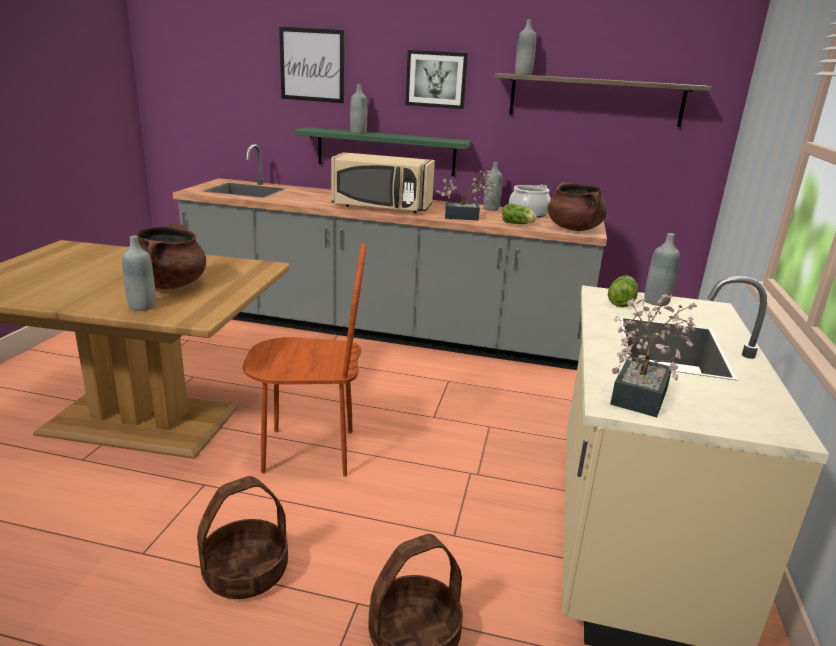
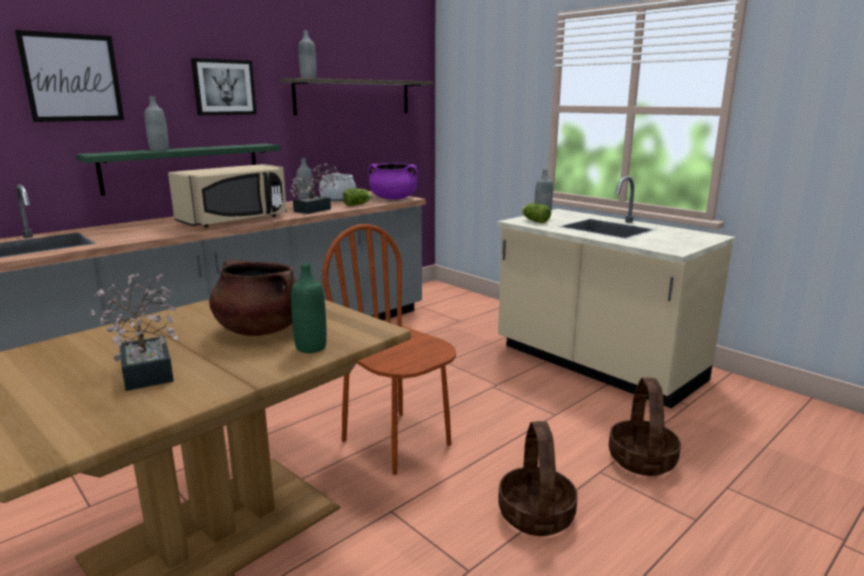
camera: 55 degrees left, 5 degrees down
grey bottle [122,236,156,311] -> green bottle [291,263,327,353]
brown chair [243,243,366,477] -> brown chair turned 75 degrees counterclockwise [322,224,456,475]
brown cooking pot [548,182,607,231] -> purple cooking pot [368,163,418,200]
potted plant [610,294,697,417] -> potted plant moved to [91,273,179,391]

